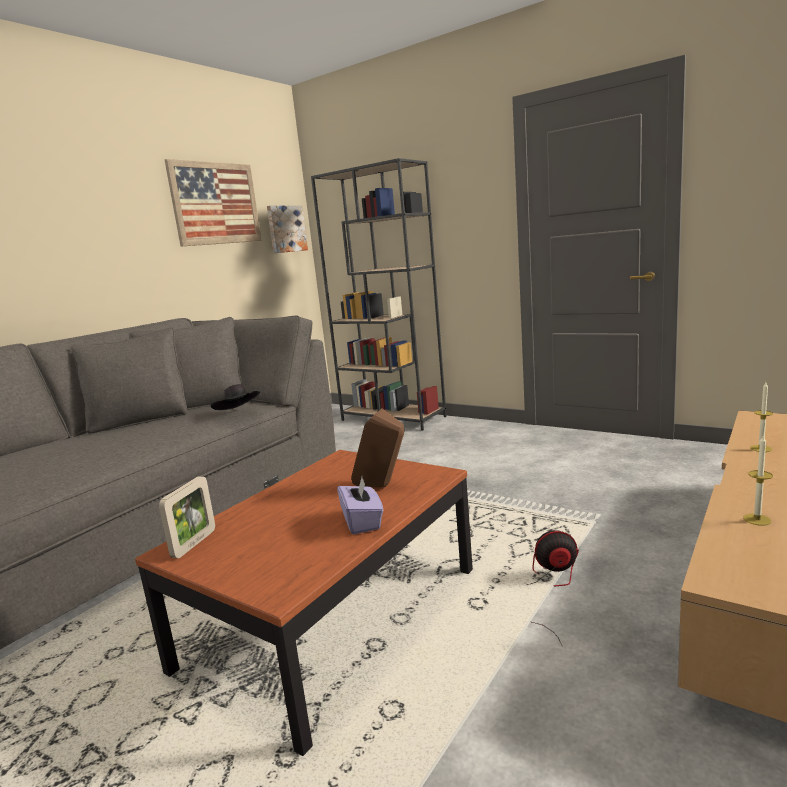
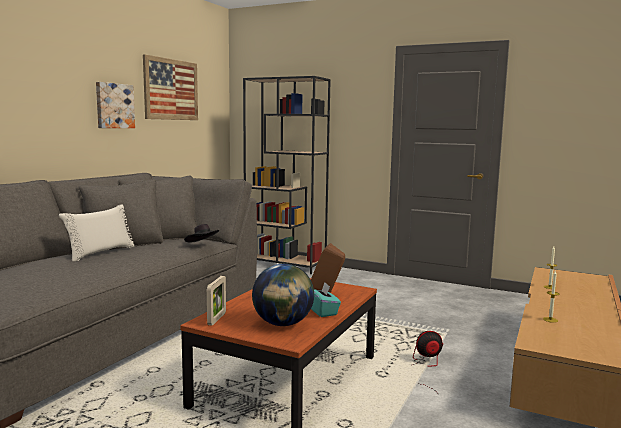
camera: 10 degrees left, 5 degrees down
picture [267,205,308,253] -> picture moved to [96,82,135,128]
purple tissue box [337,477,383,534] -> turquoise tissue box [311,282,341,317]
none -> white pillow [59,204,134,261]
none -> globe [252,264,314,326]

